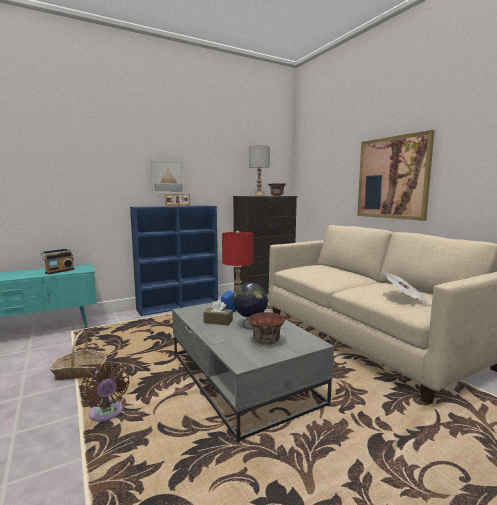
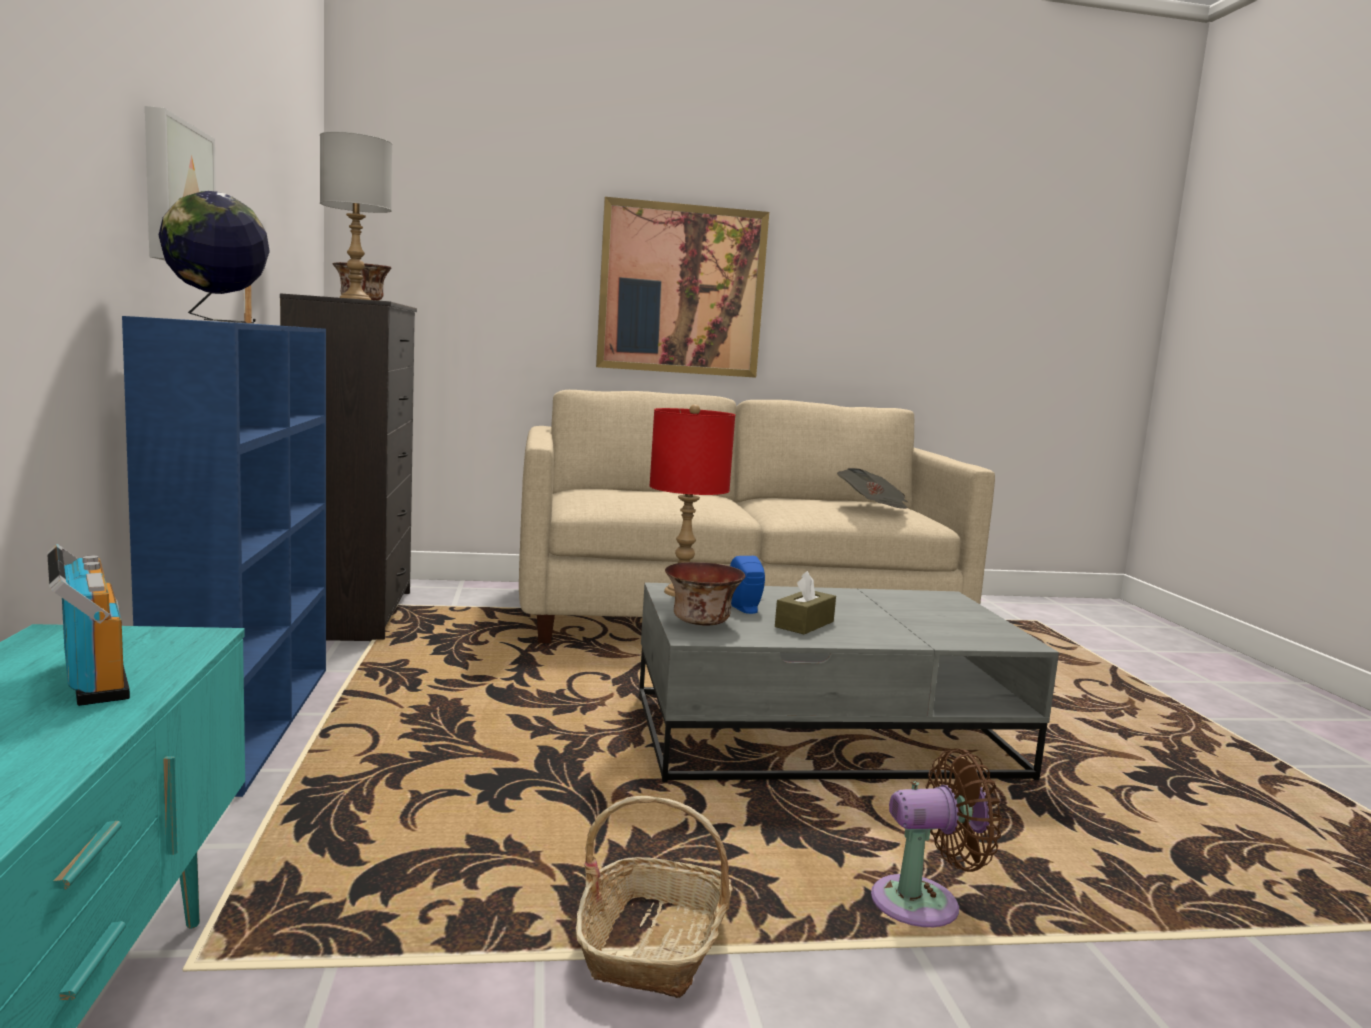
camera: 70 degrees left, 0 degrees up
globe [233,282,268,329] -> globe moved to [159,191,270,323]
bowl [248,312,285,345] -> bowl moved to [665,562,746,626]

